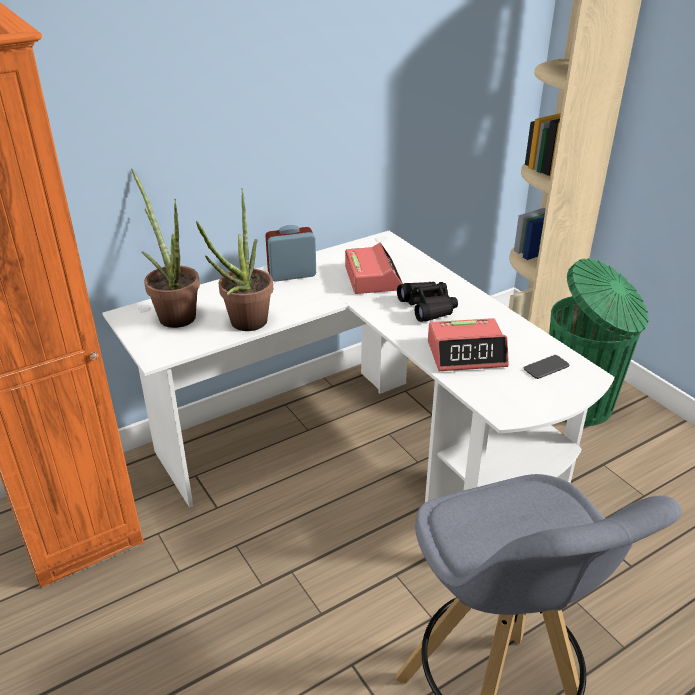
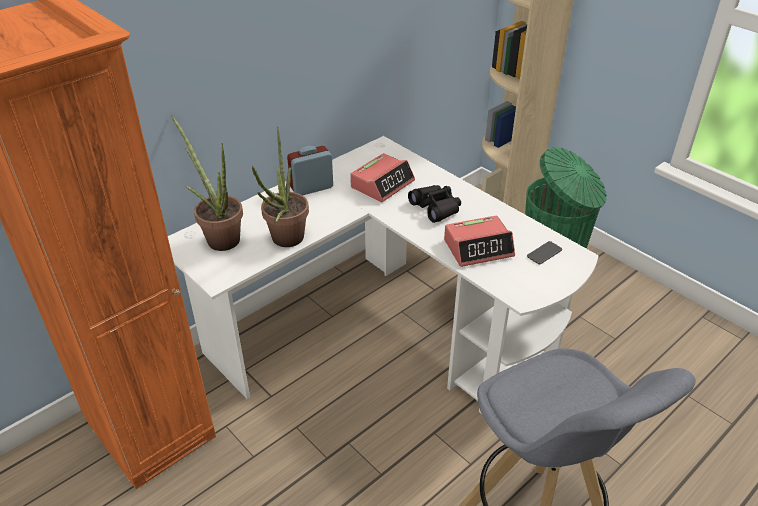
camera: 10 degrees left, 5 degrees up
alarm clock [345,243,403,294] -> alarm clock turned 60 degrees clockwise [350,153,415,202]

